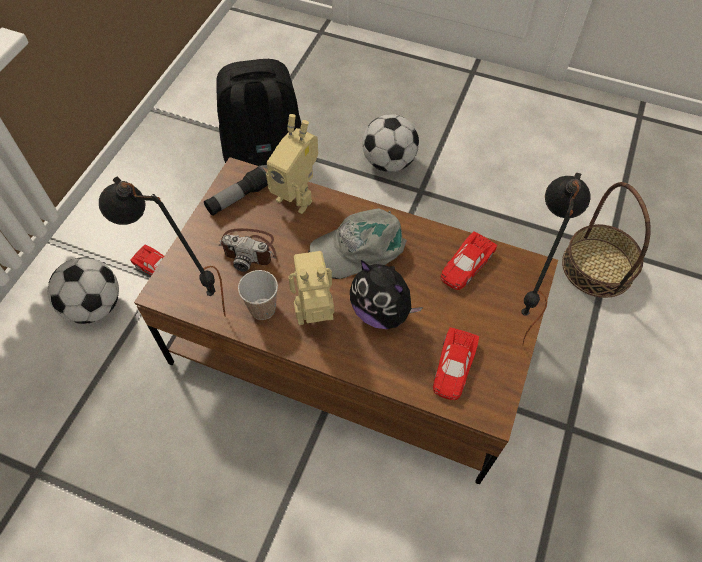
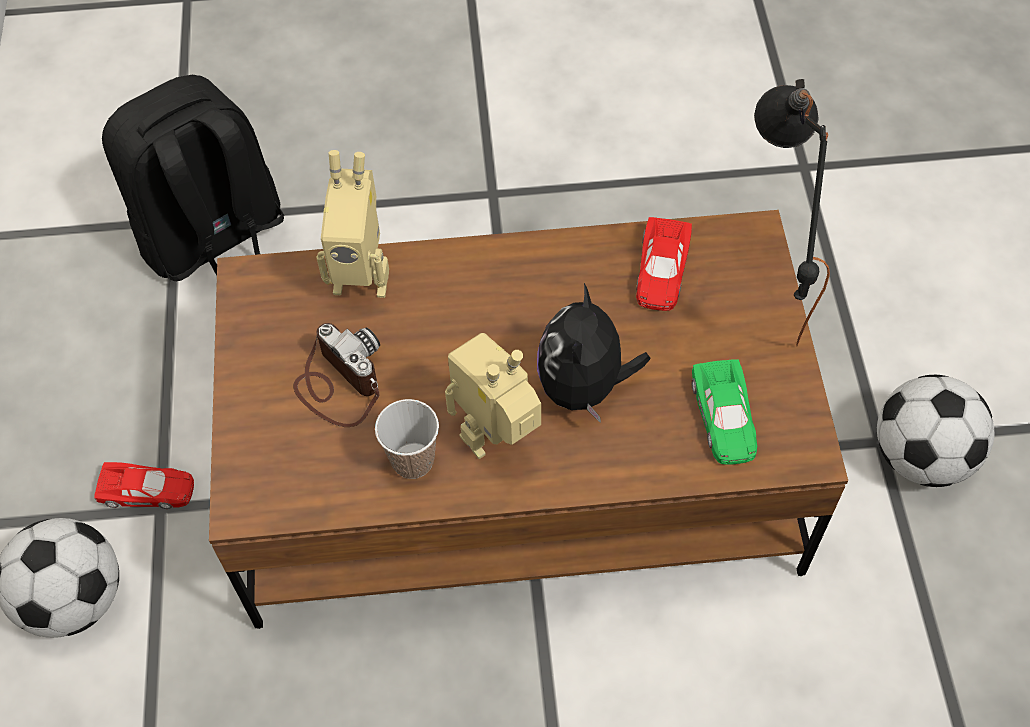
camera: 25 degrees left, 0 degrees up
black table lamp [99,177,226,317] -> none
flashlight [204,166,268,216] -> none
camera [219,228,277,272] -> camera turned 120 degrees counterclockwise [293,323,380,427]
grey cap [308,208,407,279] -> none
plush toy [350,260,423,329] -> plush toy turned 90 degrees clockwise [537,283,651,423]
football [362,114,419,172] -> football moved to [877,375,995,487]
red toy car [433,327,479,400] -> green toy car [691,359,757,465]
basket [562,182,651,298] -> none

